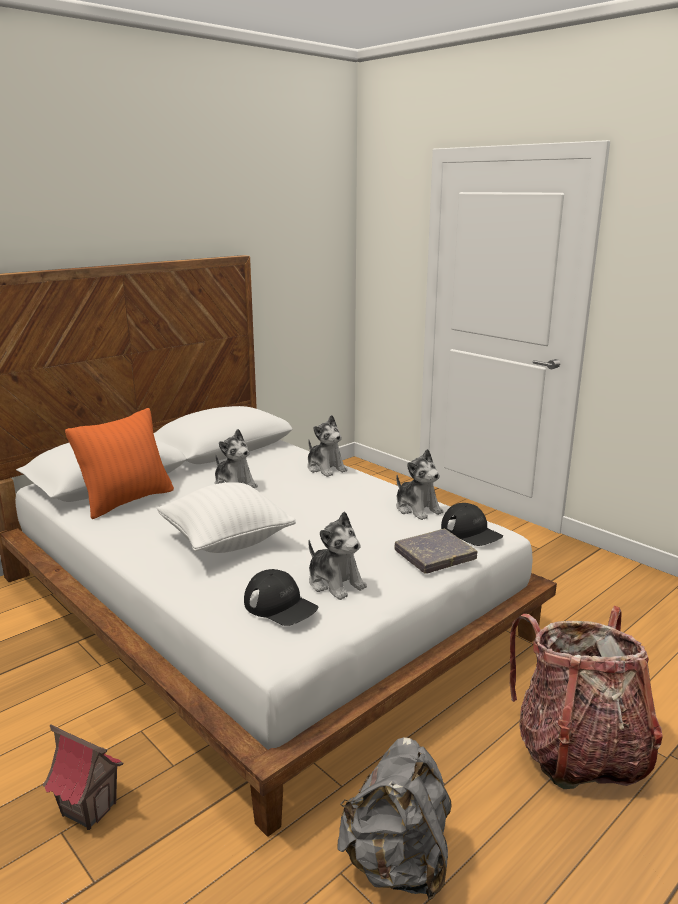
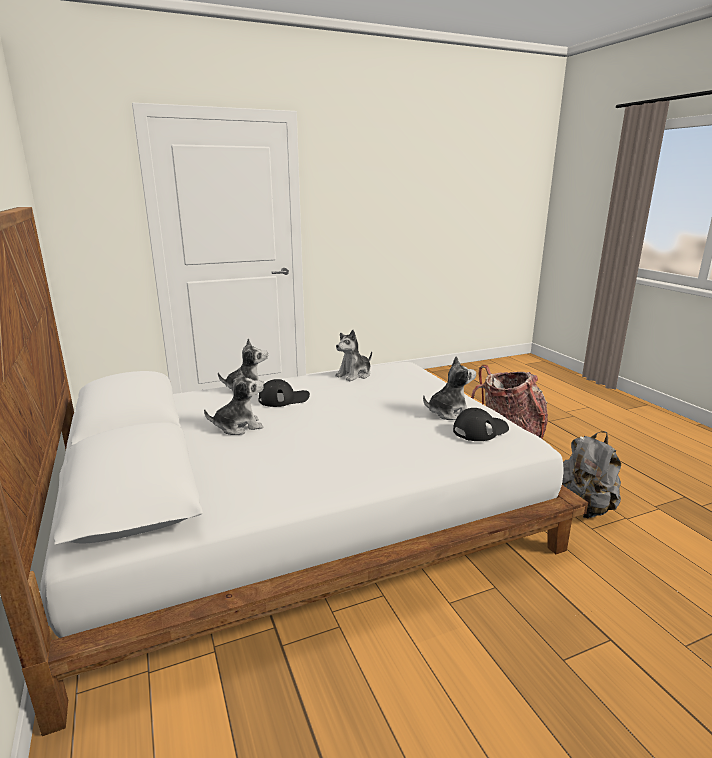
camera: 70 degrees left, 0 degrees up
toy house [42,724,123,830] -> none
orange pillow [65,408,174,519] -> none
white pillow [157,482,296,553] -> none
grey book [394,529,477,574] -> none
plush toy [396,449,443,520] -> plush toy turned 150 degrees clockwise [335,330,372,381]
black cap [441,503,503,546] -> black cap moved to [258,379,310,407]

